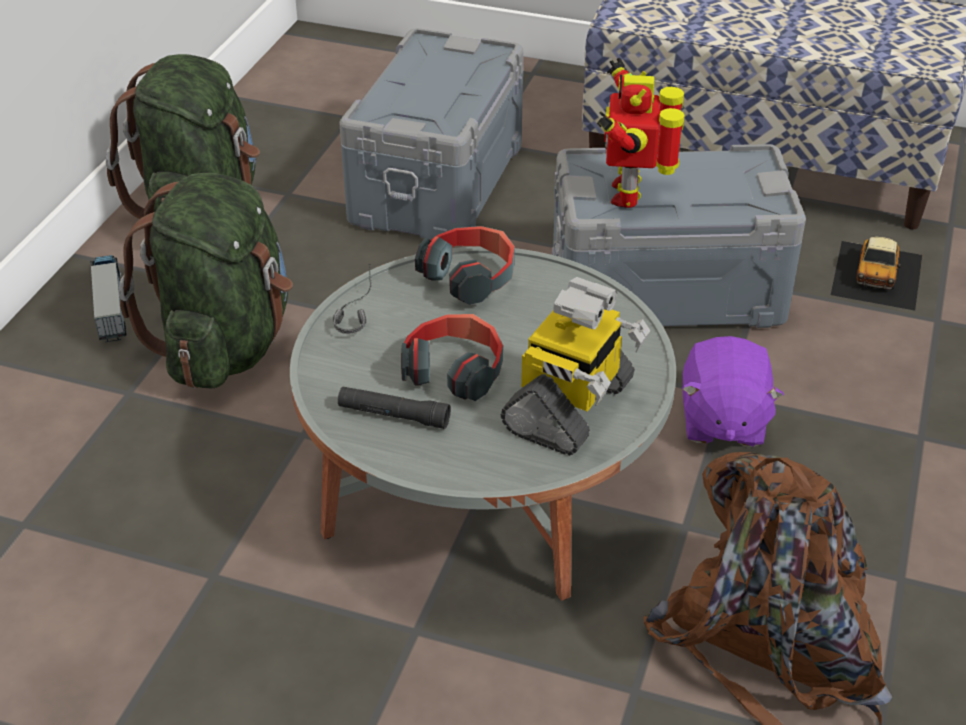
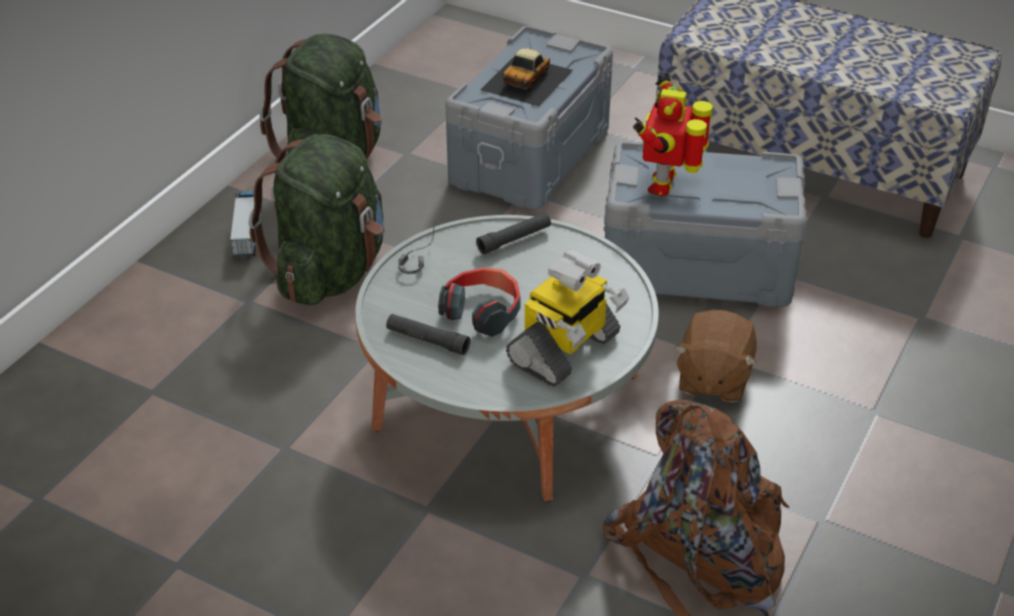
camera: 10 degrees right, 0 degrees up
headphones [415,226,515,305] -> black flashlight [476,213,551,254]
purple plush toy [682,336,784,447] -> brown plush toy [674,310,757,403]
toy car [831,237,922,311] -> toy car moved to [480,48,573,106]

